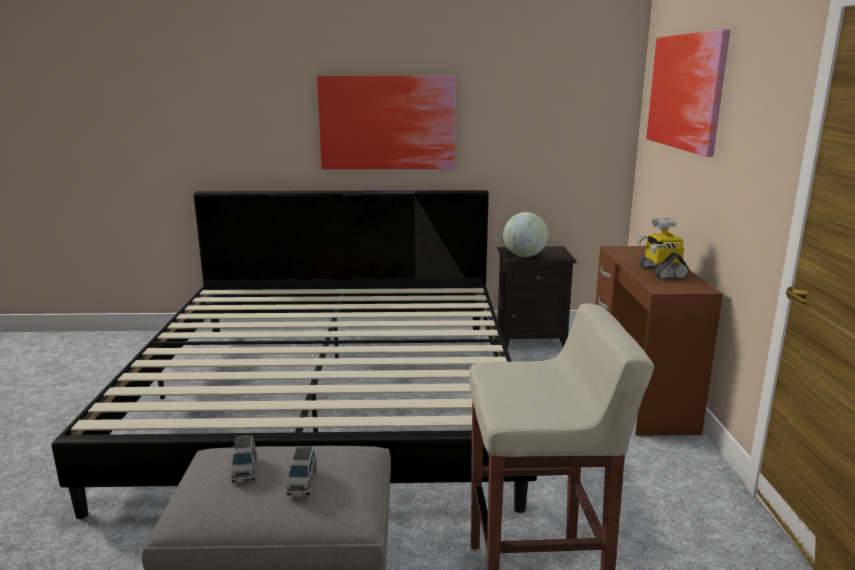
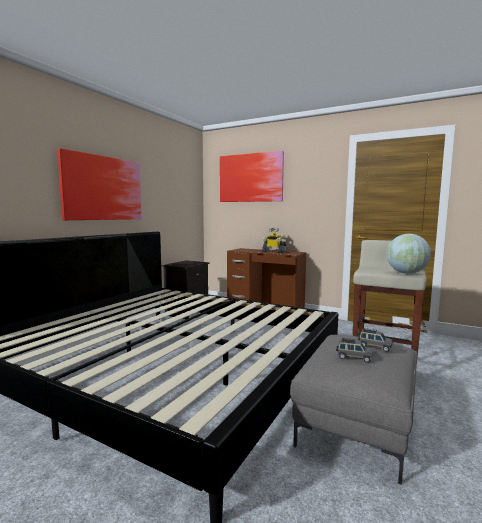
camera: 60 degrees left, 10 degrees down
globe [503,212,548,257] -> globe moved to [386,234,431,274]

